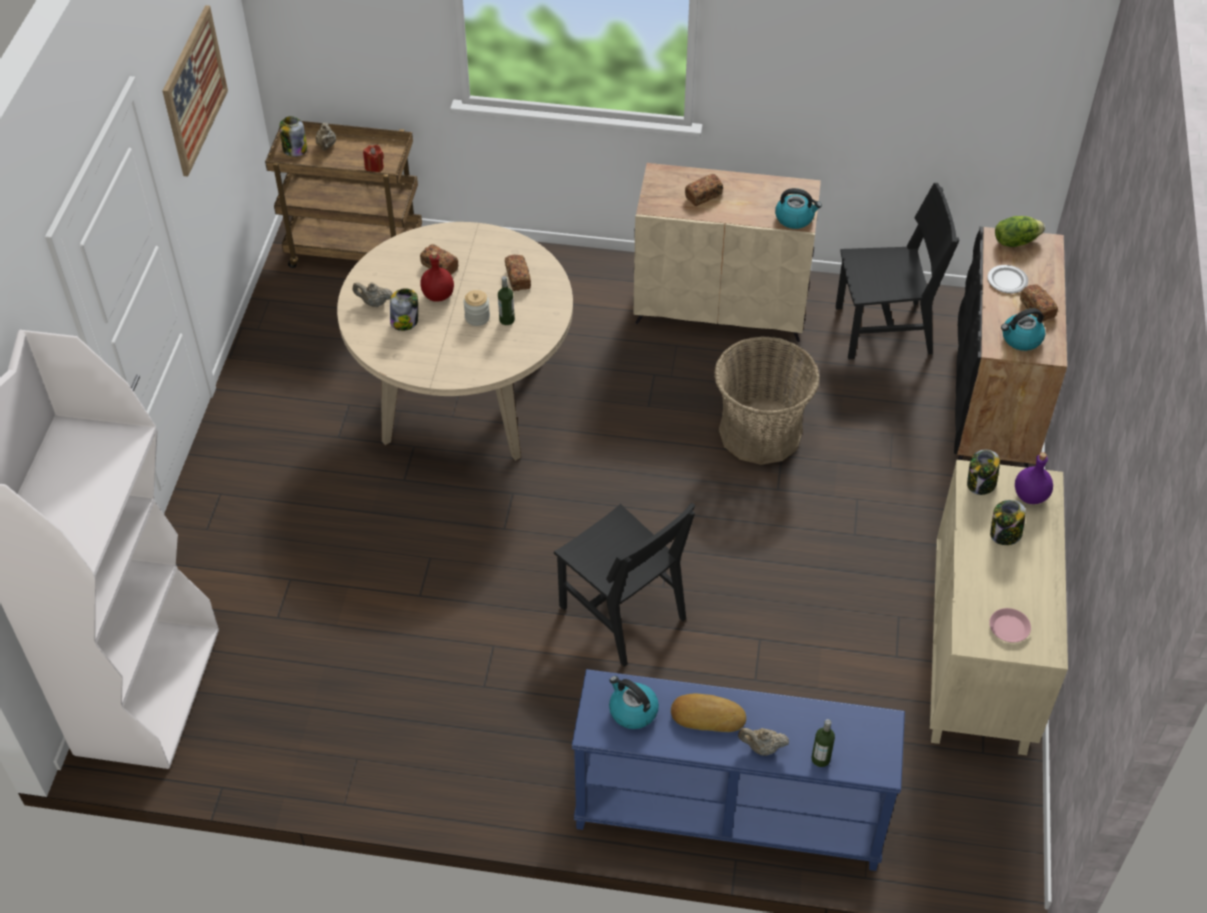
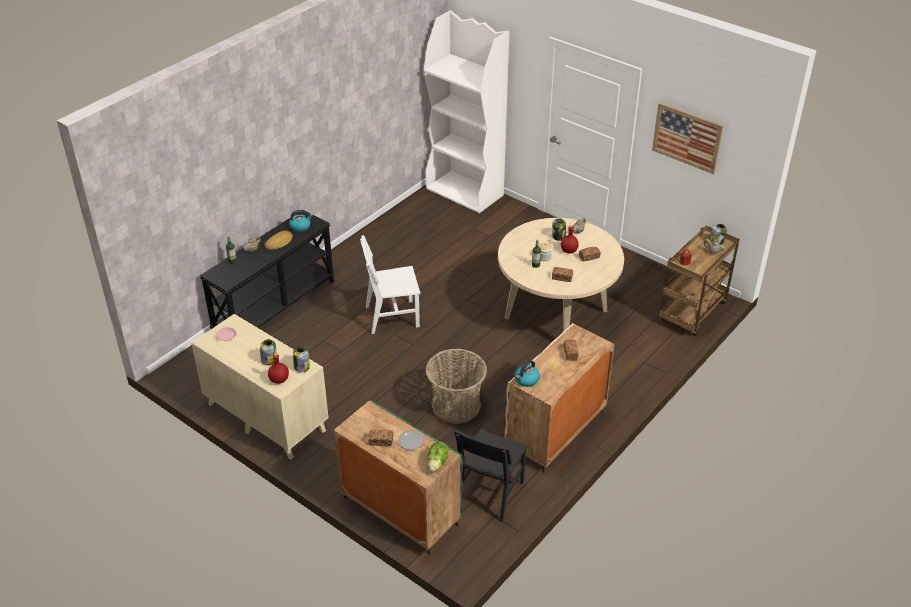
camera: 120 degrees right, 10 degrees down
black chair [554,503,695,667] -> white chair [360,235,421,334]
blue console table [572,669,905,871] -> black console table [200,210,335,329]
black cabinet [954,227,1067,468] -> green cabinet [334,400,463,555]
kettle [1001,308,1045,351] -> none
purple bottle [1015,452,1053,504] -> red bottle [268,353,289,384]

